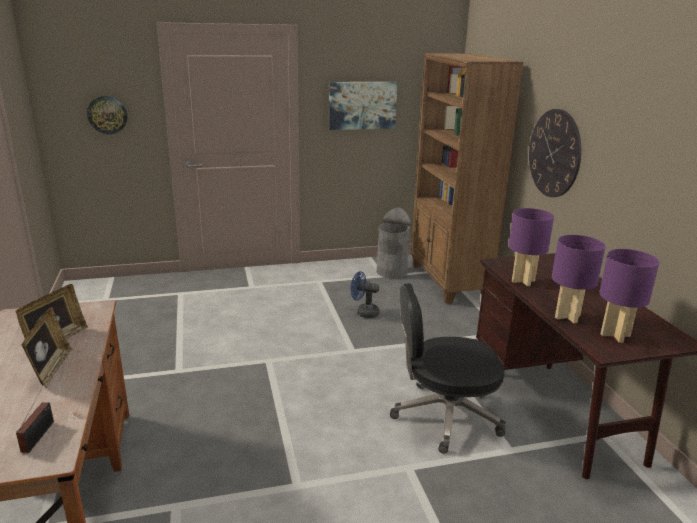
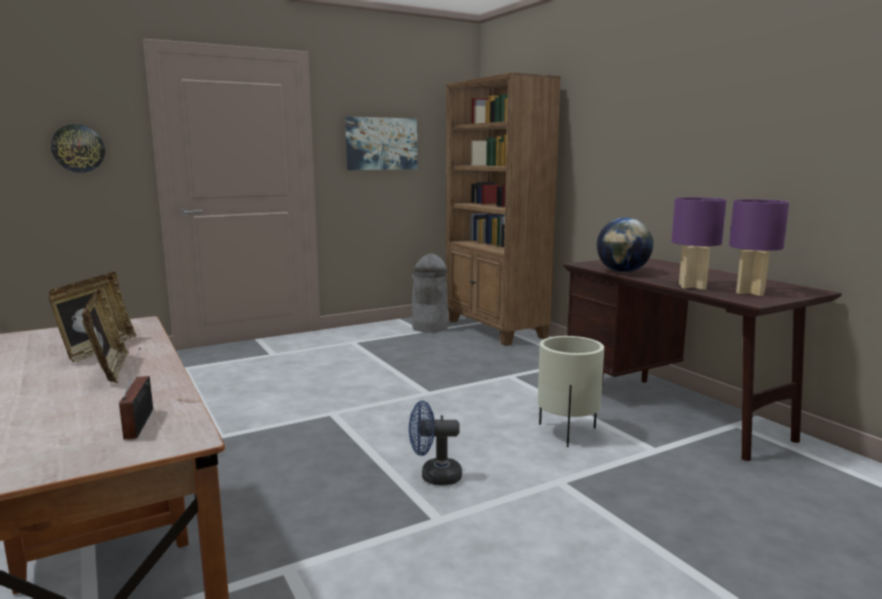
camera: 15 degrees left, 10 degrees down
blue fan [351,271,380,318] -> blue fan moved to [409,401,462,485]
black office chair [390,283,506,453] -> beige planter [538,336,604,447]
purple table lamp [509,208,554,286] -> globe [597,218,653,272]
wall clock [529,109,581,197] -> none

